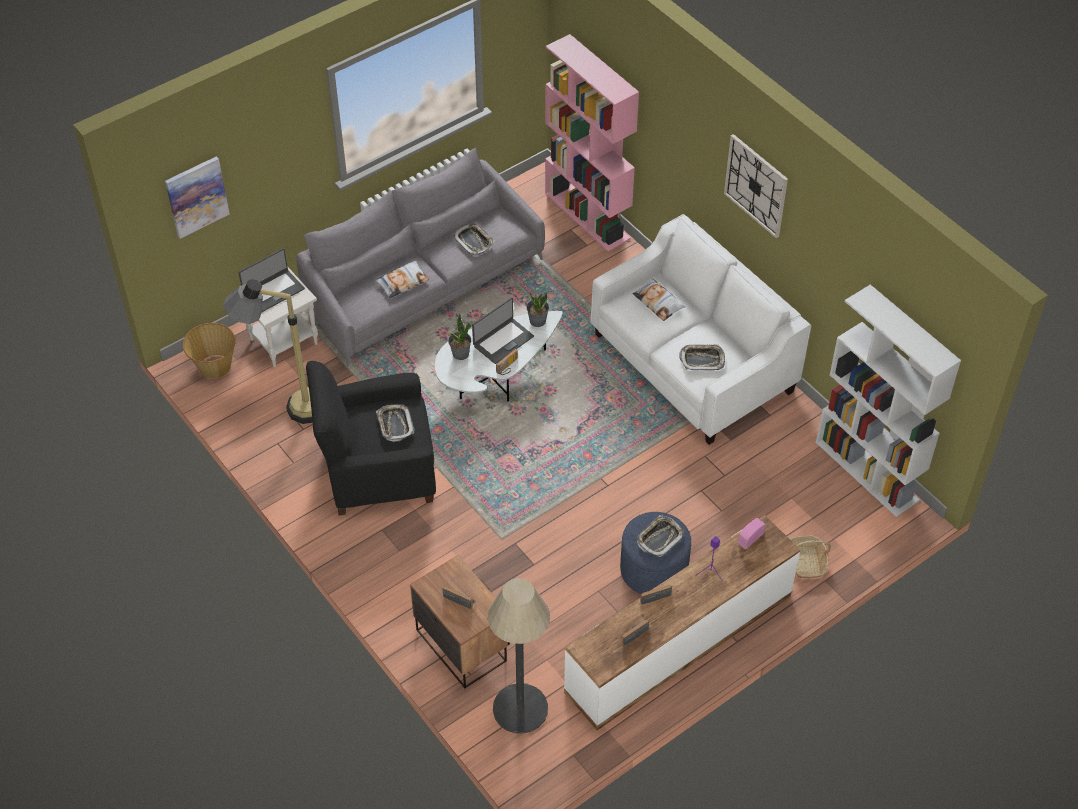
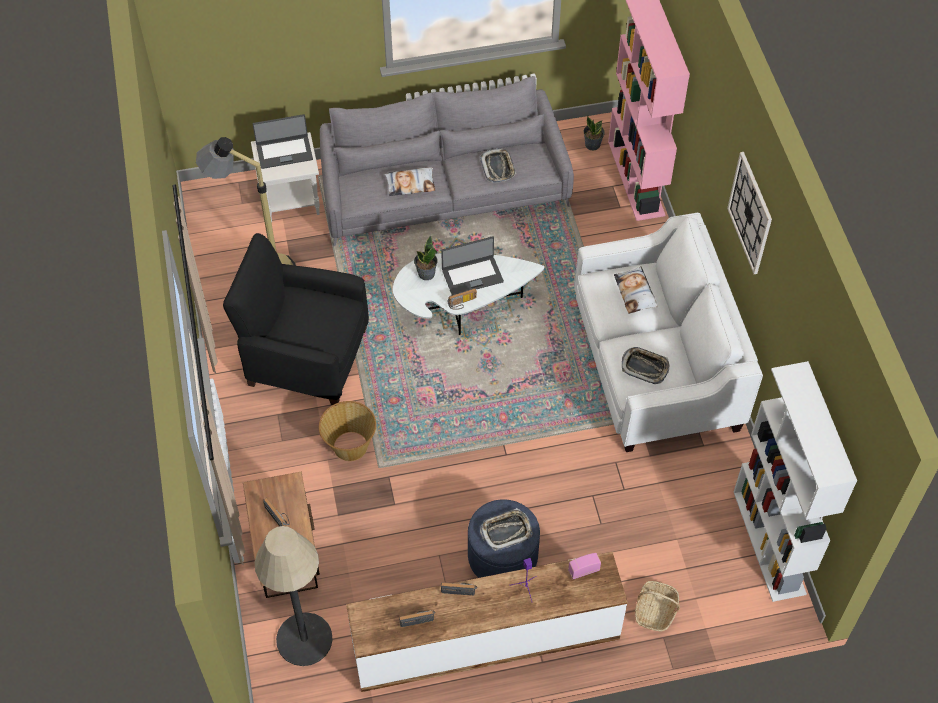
camera: 25 degrees right, 5 degrees up
picture [165,156,230,239] -> none
basket [183,323,236,379] -> basket moved to [319,401,376,461]
tray [376,404,414,442] -> none
potted plant [526,292,549,327] -> potted plant moved to [584,115,605,151]

